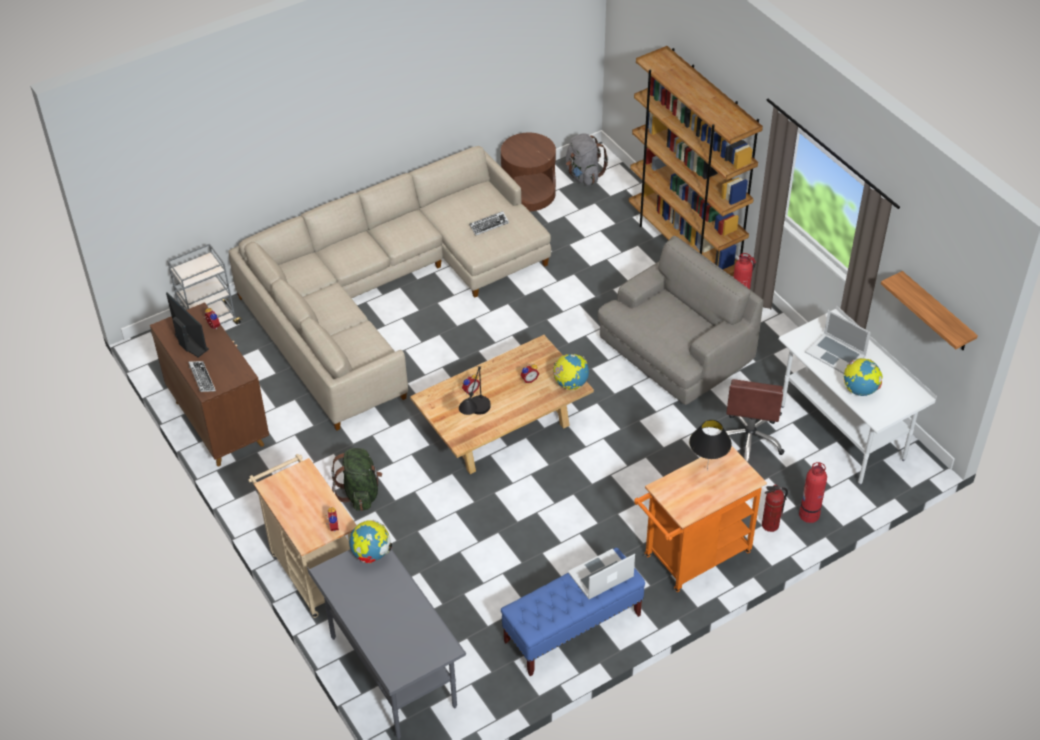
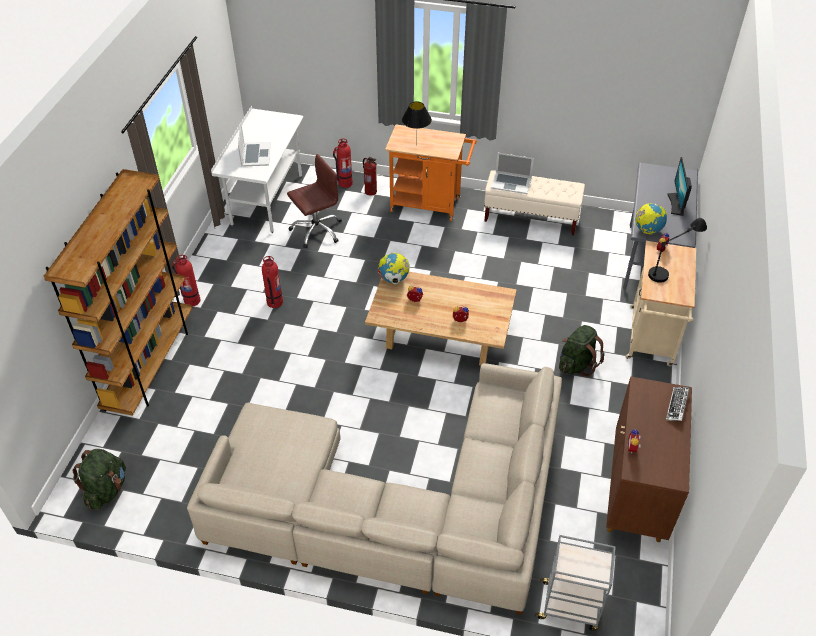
camera: 135 degrees left, 0 degrees up
monitor [166,292,209,358] -> monitor moved to [667,157,692,216]
black table lamp [459,366,491,415] -> black table lamp moved to [648,218,707,283]
keyboard [469,211,509,236] -> none
brown side table [501,133,556,211] -> none
blue bench [501,548,645,676] -> beige bench [484,170,585,235]
grey backpack [566,133,608,186] -> green backpack [73,449,126,509]
grey armchair [598,236,763,405] -> fire extinguisher [262,256,283,308]
globe [844,358,883,396] -> none
shelf [881,271,978,350] -> none

